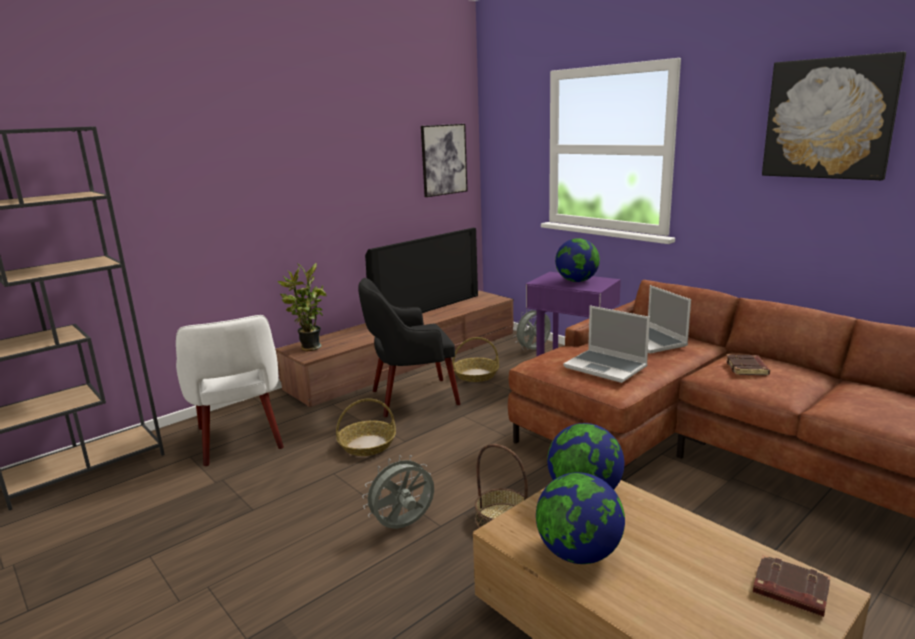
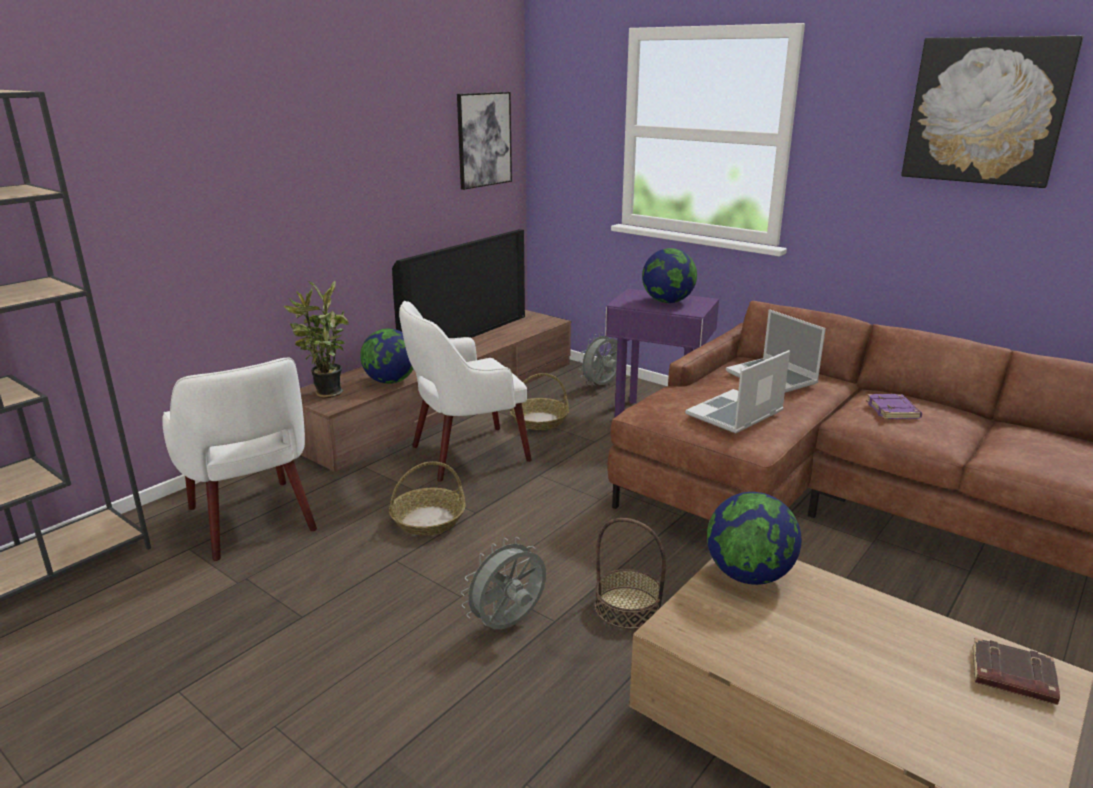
camera: 10 degrees left, 5 degrees up
black armchair [358,278,460,417] -> white armchair [399,301,532,482]
globe [536,472,625,564] -> globe moved to [360,328,413,384]
laptop [563,305,650,383] -> laptop turned 105 degrees clockwise [685,350,790,433]
brown book [726,354,770,375] -> purple book [866,394,922,419]

